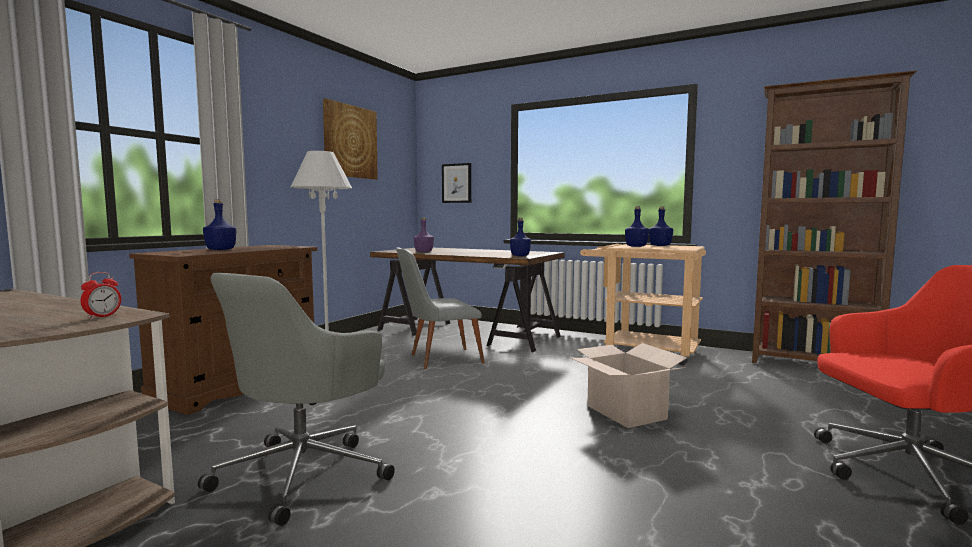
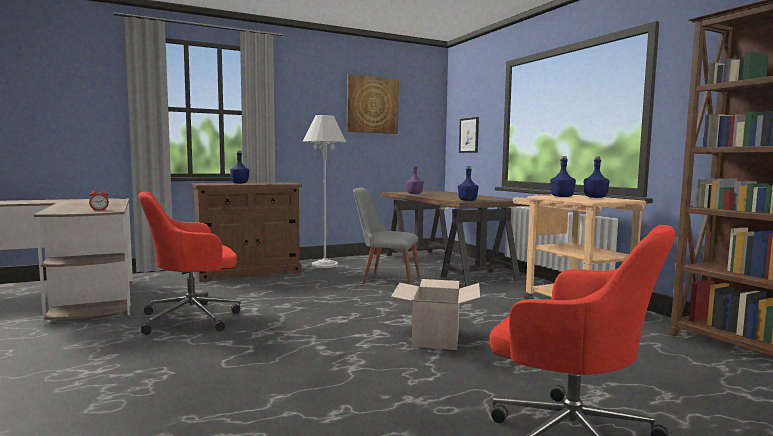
camera: 35 degrees right, 0 degrees up
grey office chair [198,272,395,526] -> red office chair [138,192,240,335]

